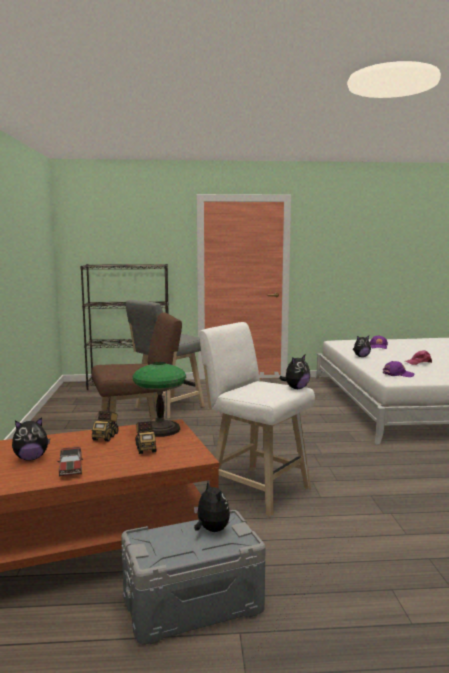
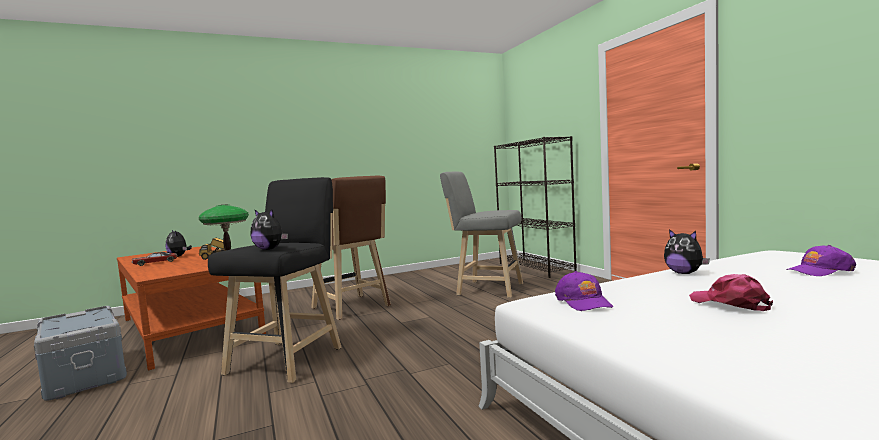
camera: 70 degrees right, 5 degrees down
toy truck [136,421,156,454] -> none
plush toy [194,481,230,532] -> none
white stool [199,322,315,517] -> black stool [208,177,341,383]

